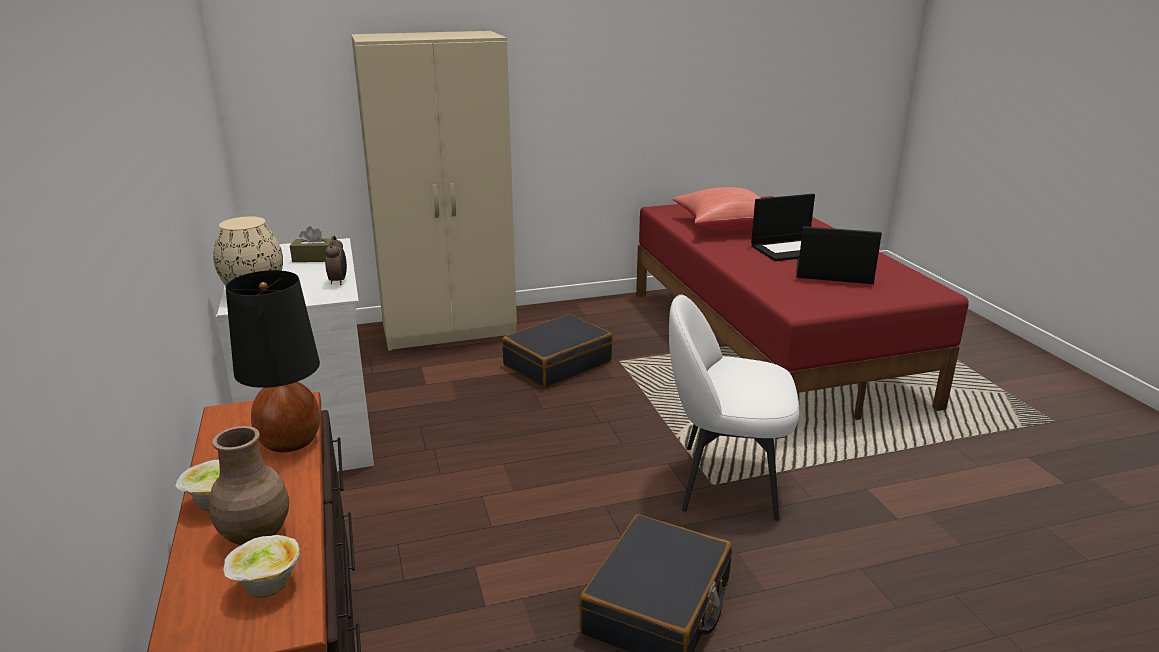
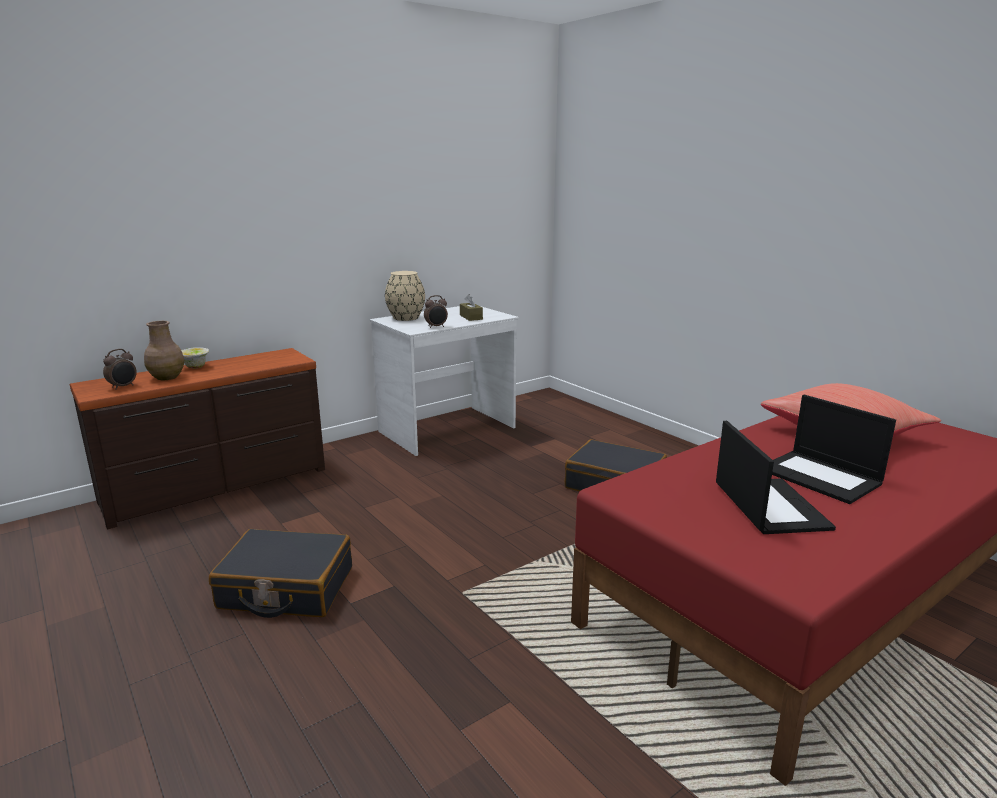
camera: 70 degrees right, 5 degrees down
bowl [223,535,300,598] -> alarm clock [103,349,137,390]
black table lamp [225,270,320,452] -> none
beige wardrobe [351,31,517,351] -> none
white chair [669,295,799,521] -> none

